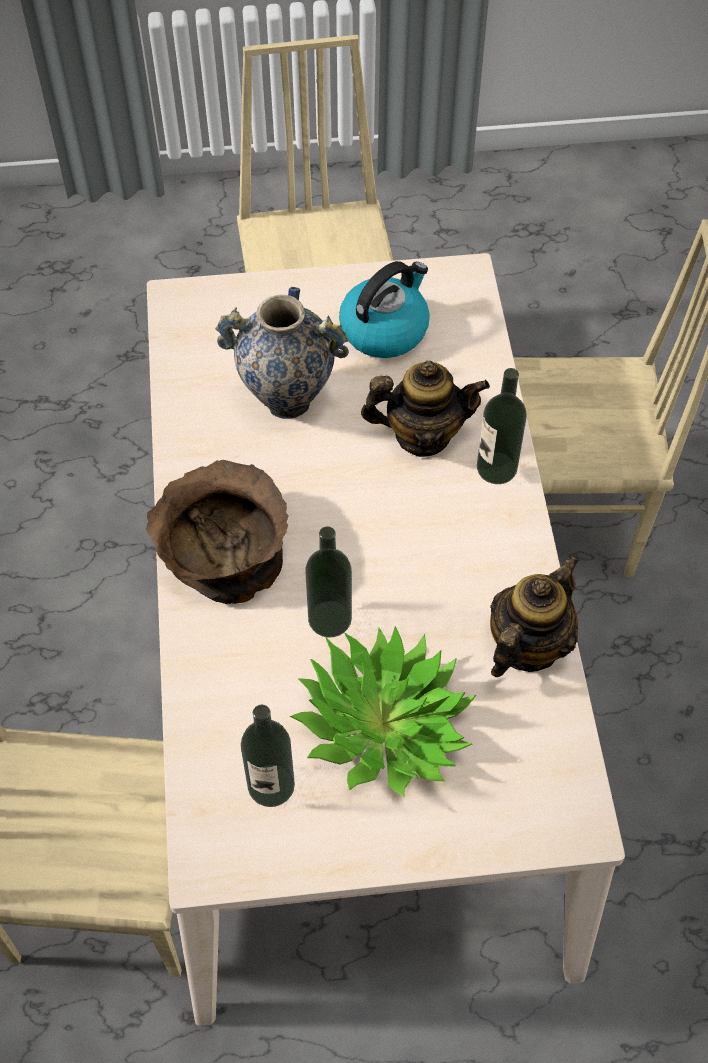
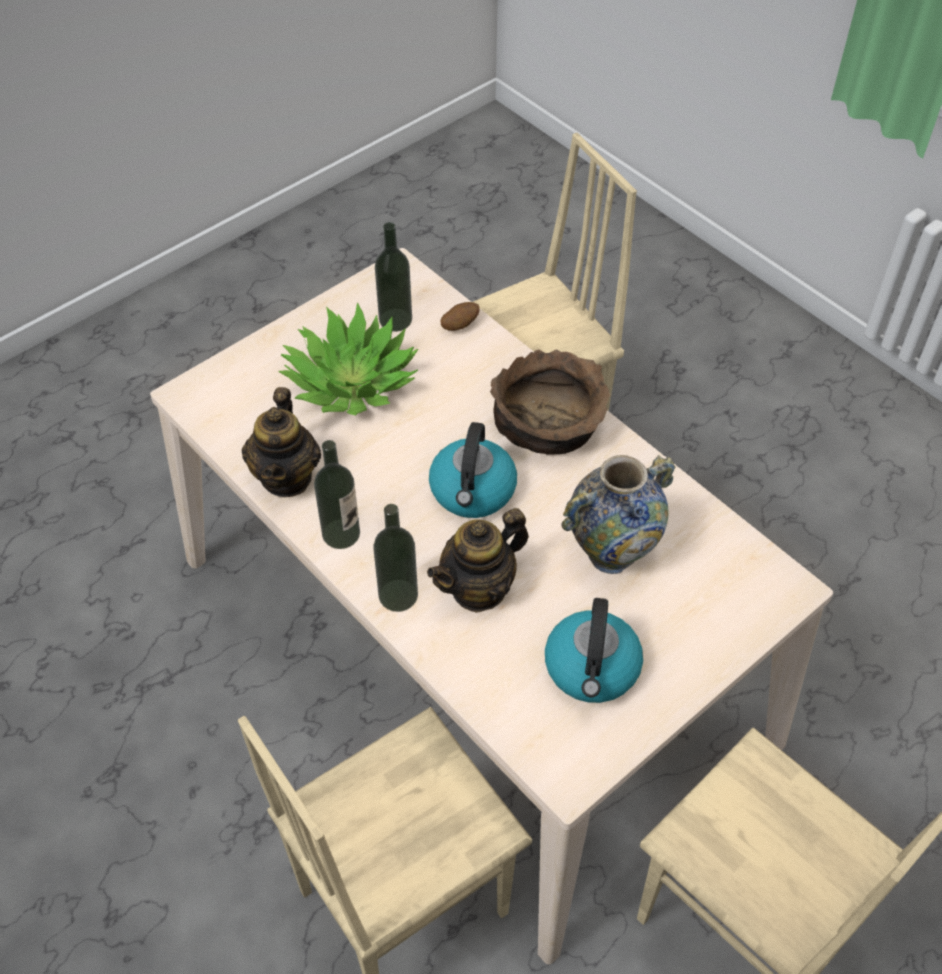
camera: 145 degrees right, 5 degrees down
bottle [305,526,352,638] -> bottle moved to [314,440,360,549]
none -> kettle [429,422,517,518]
none -> potato [441,302,480,331]

